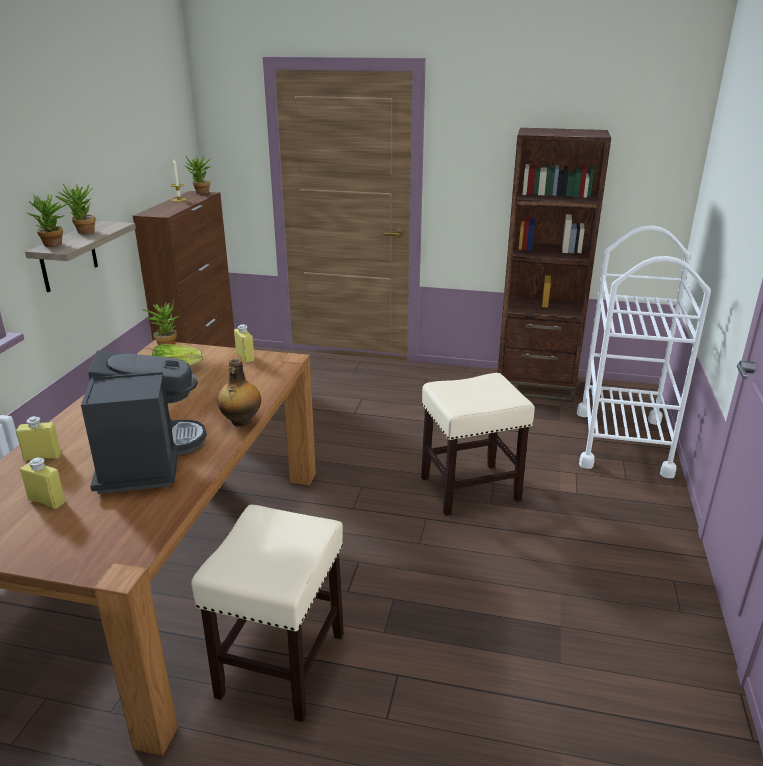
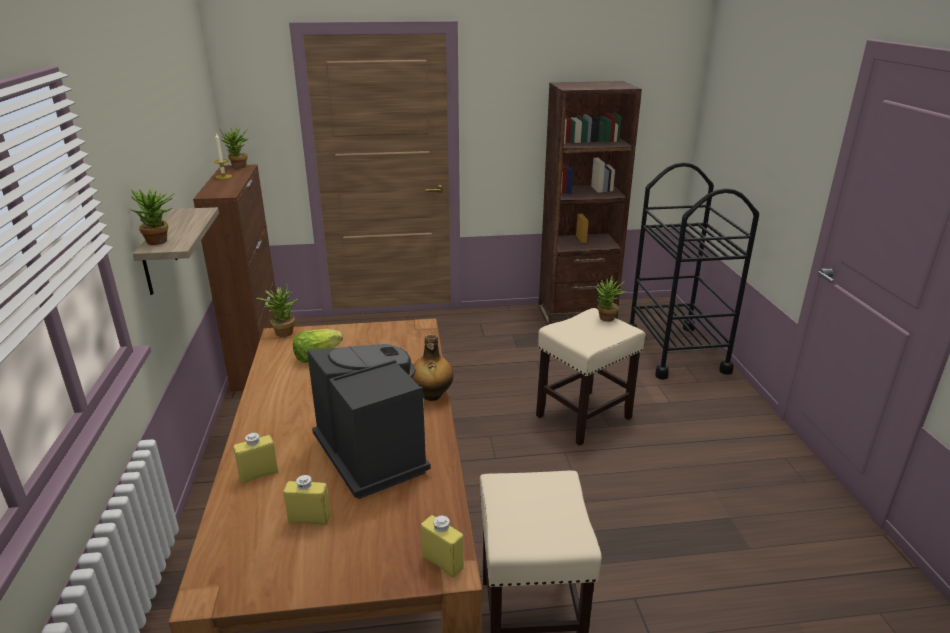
camera: 20 degrees left, 0 degrees up
potted plant [55,183,96,234] -> potted plant moved to [596,276,627,322]
yellow bottle [234,324,255,363] -> yellow bottle moved to [421,515,464,578]
white cart [577,225,711,478] -> black cart [627,162,759,379]

